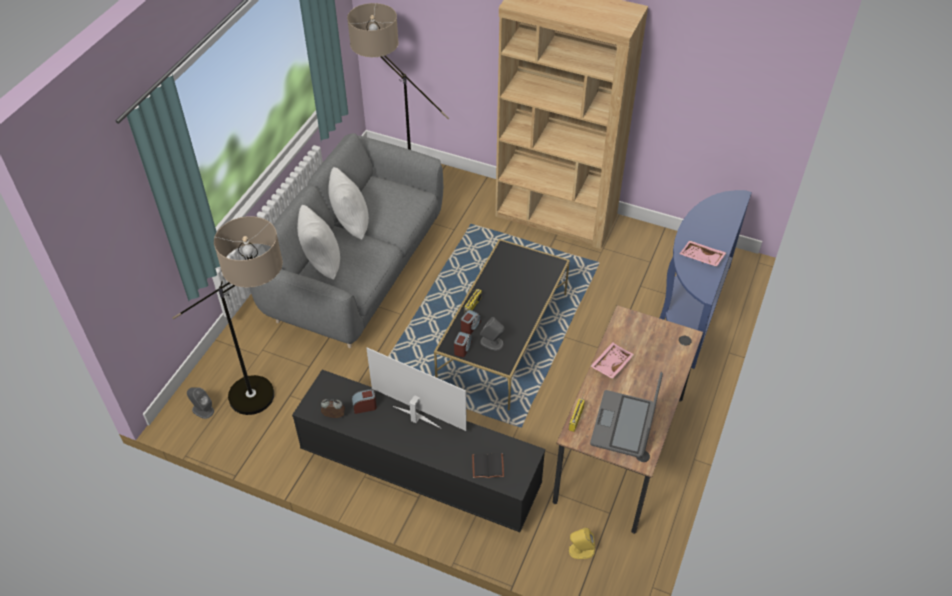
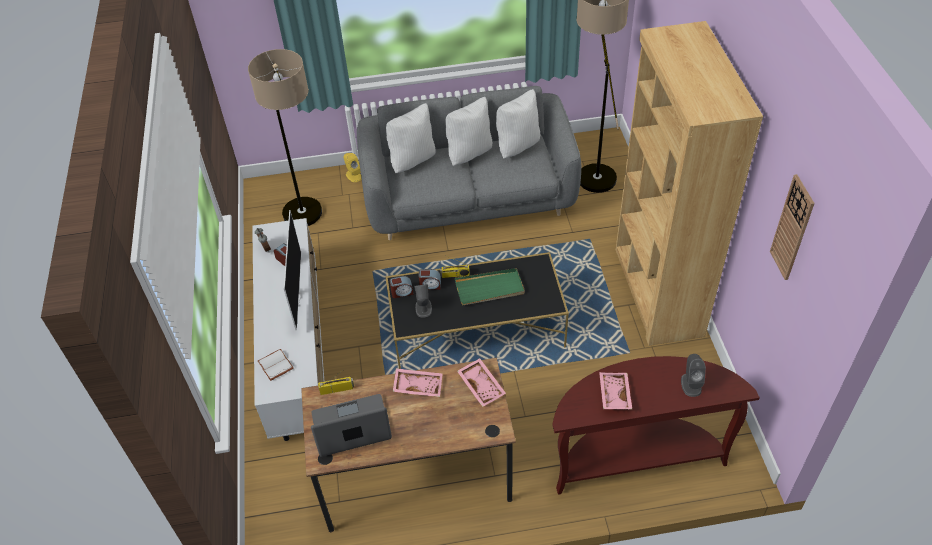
camera: 60 degrees right, 0 degrees up
grey speaker [187,387,214,419] -> grey speaker moved to [681,354,706,397]
black tv stand [292,370,545,532] -> white tv stand [252,218,324,441]
black book [472,453,504,478] -> white book [258,349,294,381]
yellow speaker [569,528,595,559] -> yellow speaker moved to [344,153,362,182]
blue console table [659,190,752,369] -> brown console table [553,356,760,495]
none -> green tray [455,268,525,305]
none -> pink tray [457,358,506,407]
none -> white pillow [496,89,540,159]
none -> wall clock [770,174,815,280]

